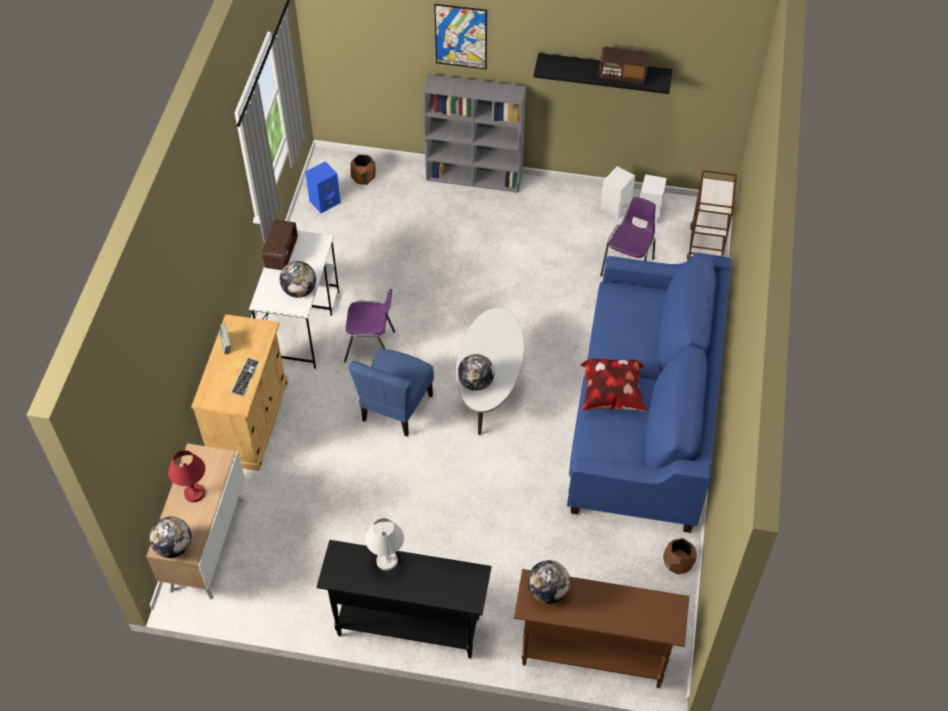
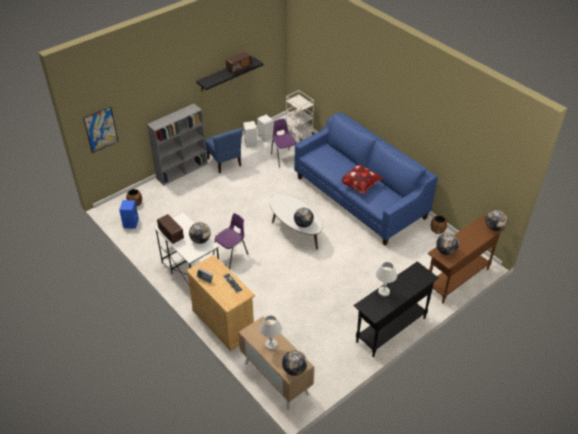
camera: 50 degrees left, 10 degrees down
red table lamp [168,450,205,502] -> white table lamp [260,315,282,350]
blue chair [349,349,434,437] -> blue chair moved to [205,128,242,173]
picture [434,4,487,69] -> picture moved to [83,106,119,153]
brown cart [687,170,737,260] -> white cart [286,90,315,141]
none -> globe [485,210,508,231]

